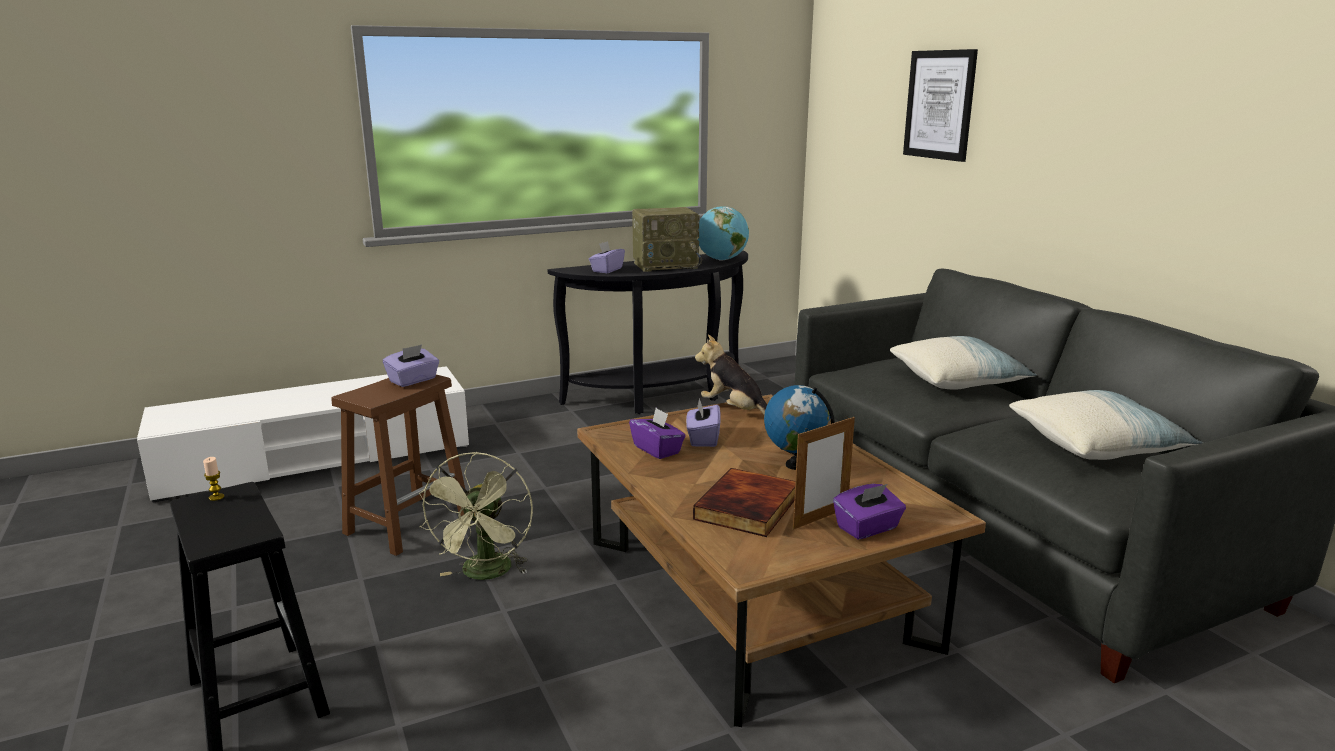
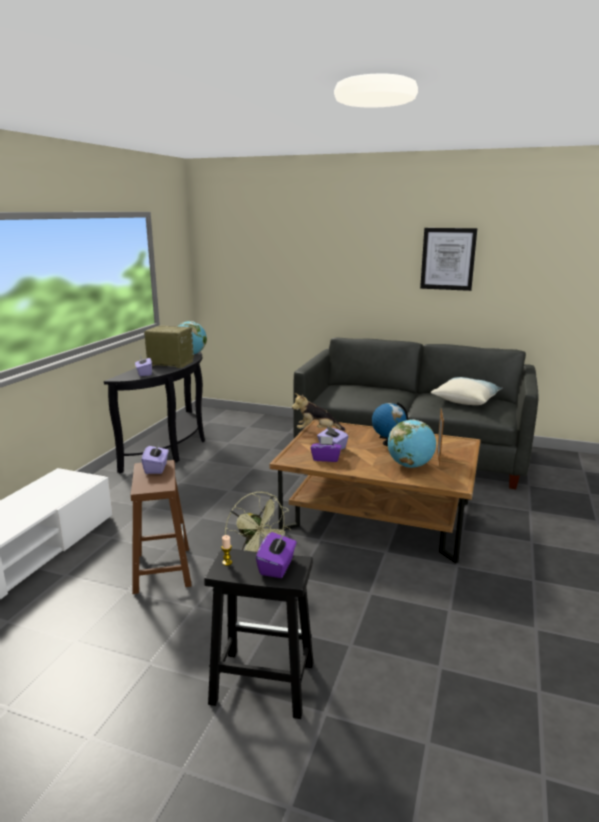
camera: 45 degrees left, 0 degrees up
radio [632,207,702,272] -> radio turned 105 degrees counterclockwise [144,325,194,368]
book [693,468,795,537] -> globe [388,419,436,468]
purple tissue box [833,484,906,540] -> purple tissue box moved to [256,532,297,578]
pillow [890,336,1037,390] -> none
picture [903,49,978,162] -> picture moved to [420,228,477,291]

